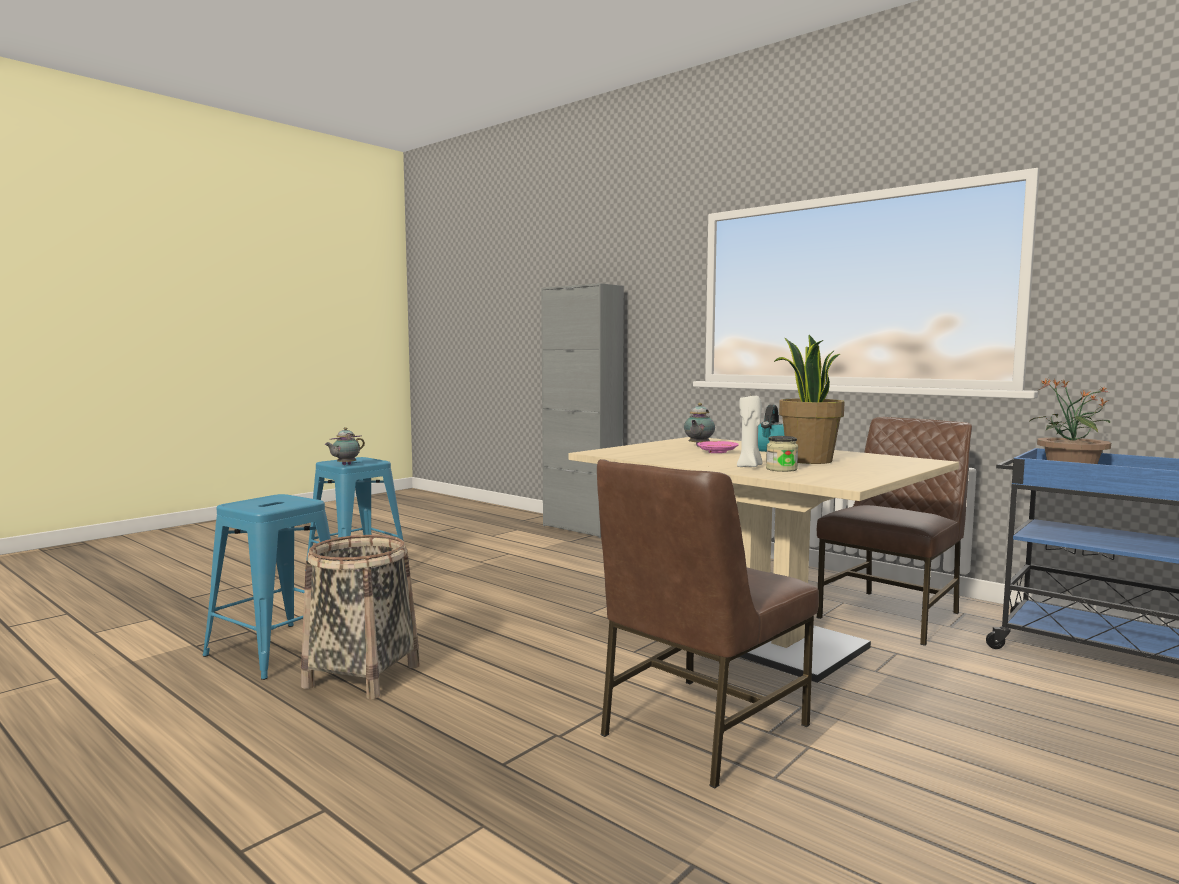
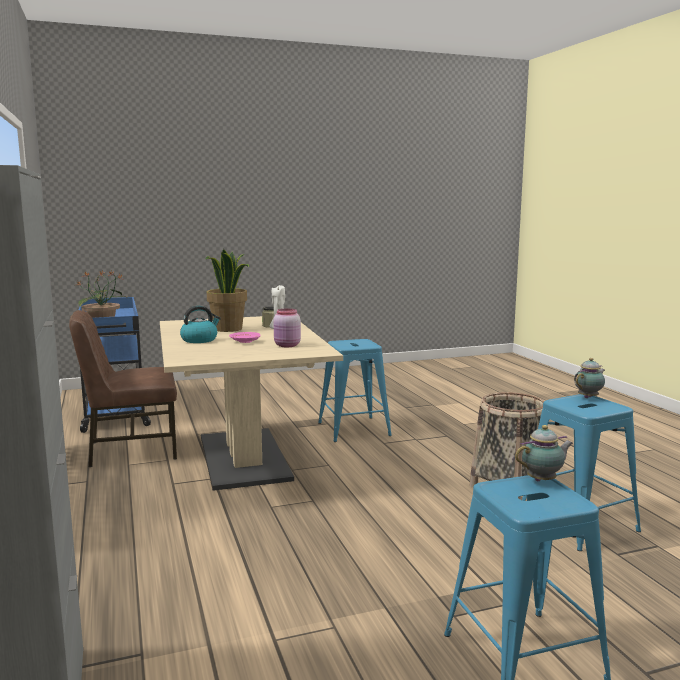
camera: 150 degrees left, 5 degrees up
brown chair [597,459,819,788] -> blue stool [318,339,392,442]
teapot [684,403,715,447] -> teapot moved to [574,358,605,398]
none -> pink jar [273,308,301,347]

